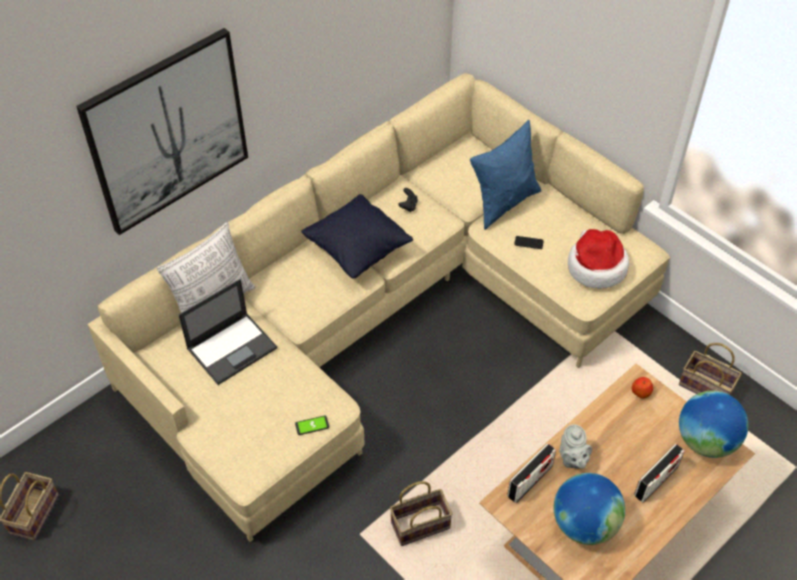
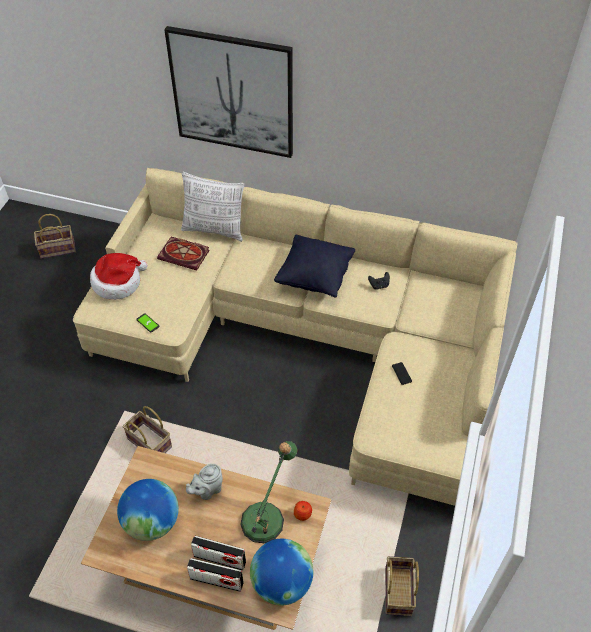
camera: 60 degrees right, 0 degrees up
laptop [178,279,277,385] -> book [157,237,209,270]
blue pillow [470,120,541,230] -> none
radio [507,443,556,503] -> radio moved to [187,558,243,592]
hat [568,229,629,289] -> hat moved to [90,253,147,300]
none -> table lamp [240,441,297,544]

